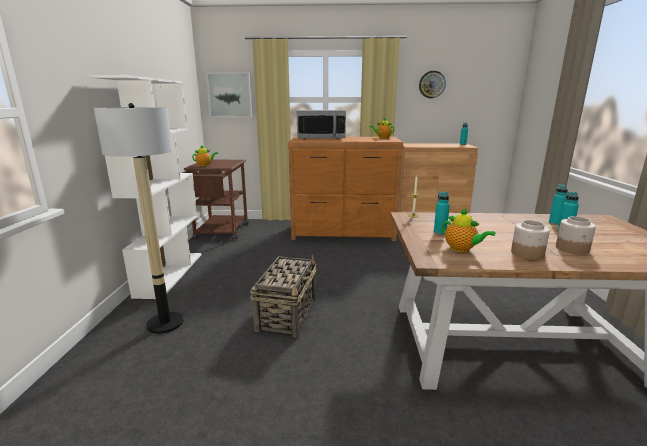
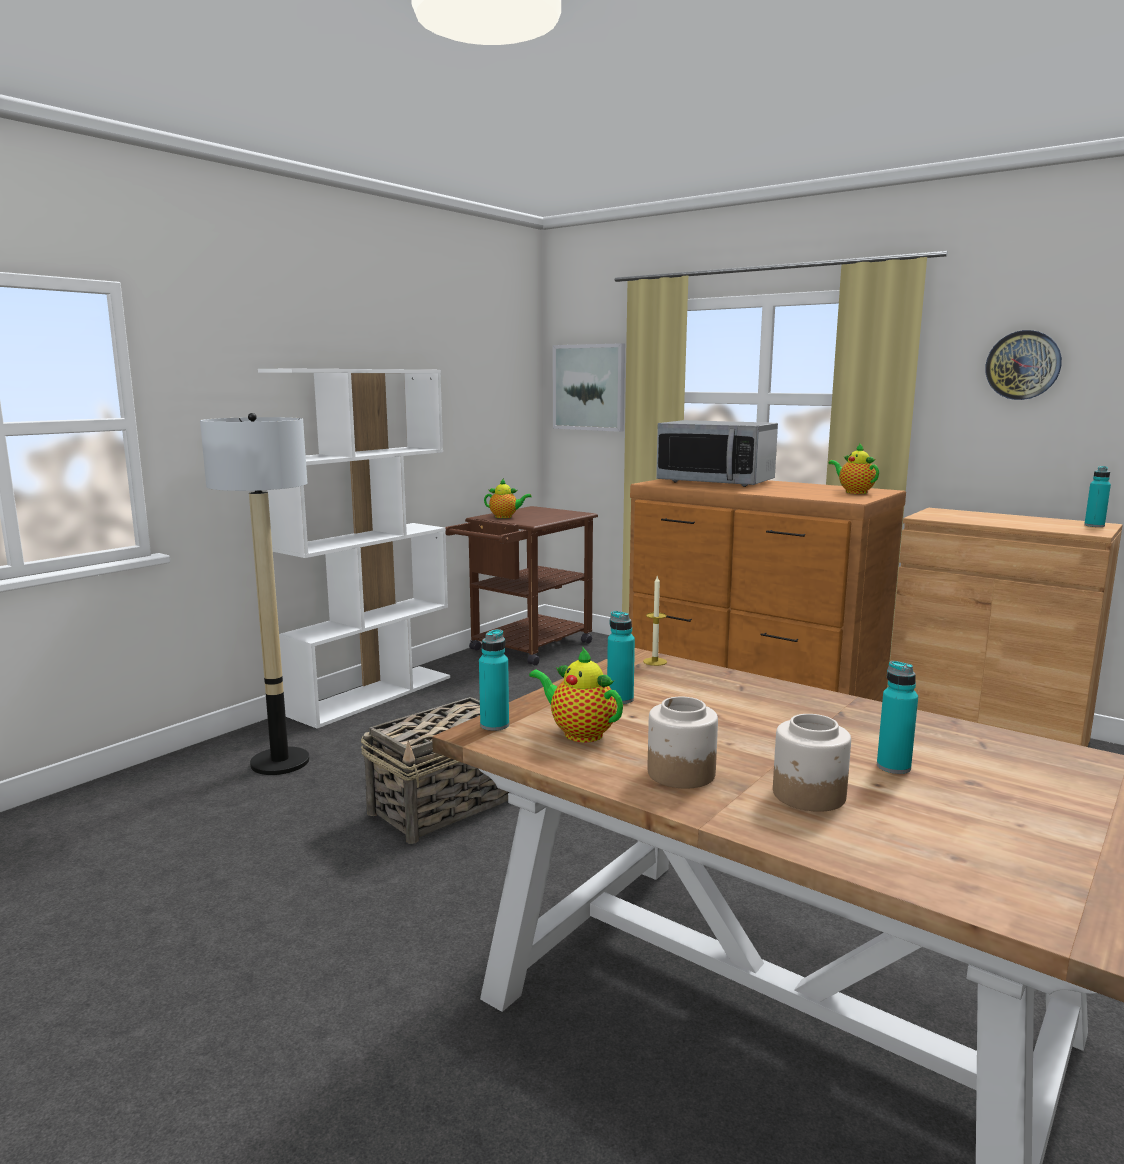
camera: 35 degrees right, 5 degrees down
teapot [442,208,495,252] -> teapot turned 135 degrees clockwise [529,647,623,743]
turquoise bottle [549,184,568,225] -> turquoise bottle moved to [479,629,509,731]

